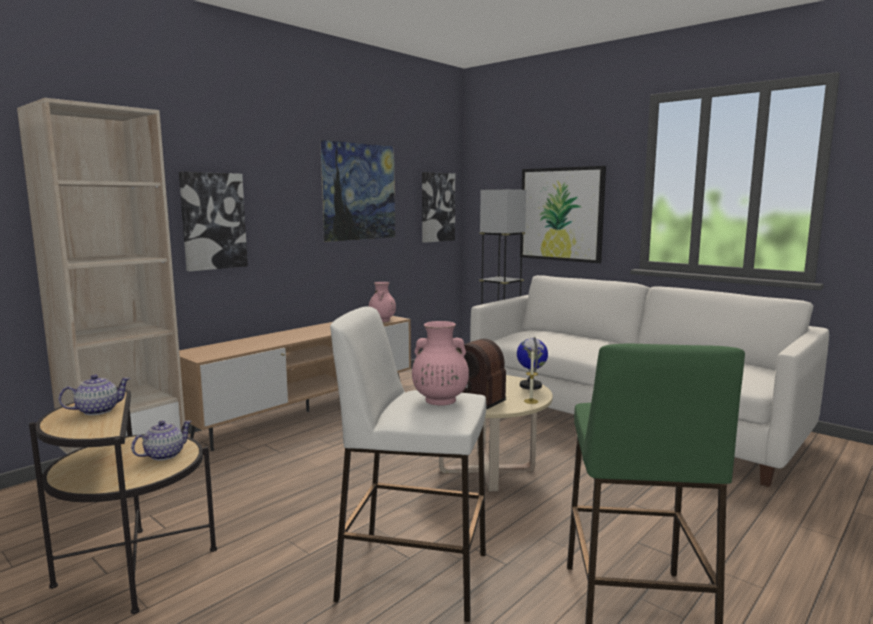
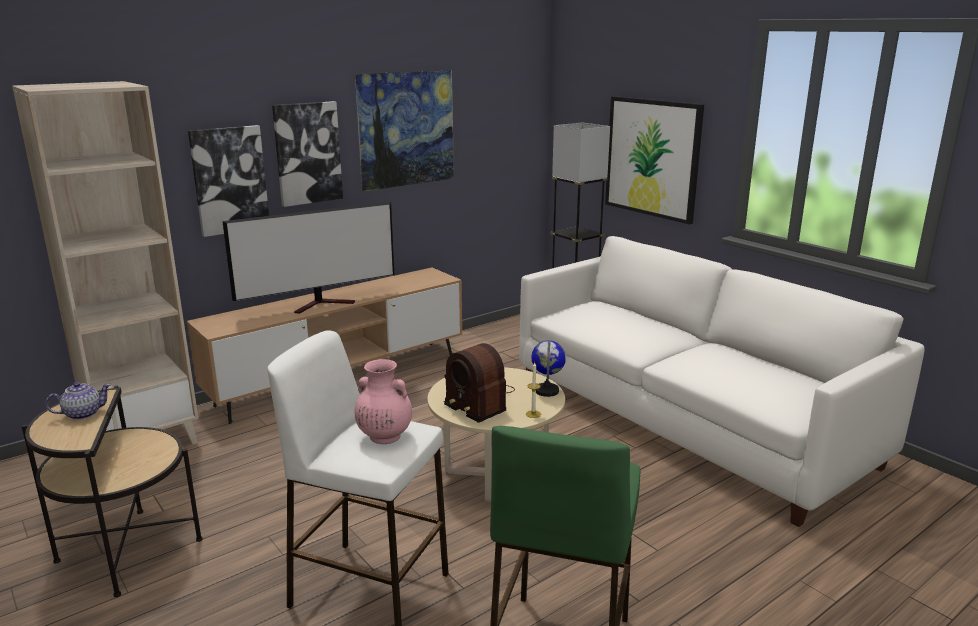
camera: 10 degrees right, 10 degrees up
teapot [131,420,192,460] -> none
pink vase [369,282,396,322] -> none
picture [422,172,455,243] -> picture moved to [272,101,343,207]
none -> television [222,202,394,314]

